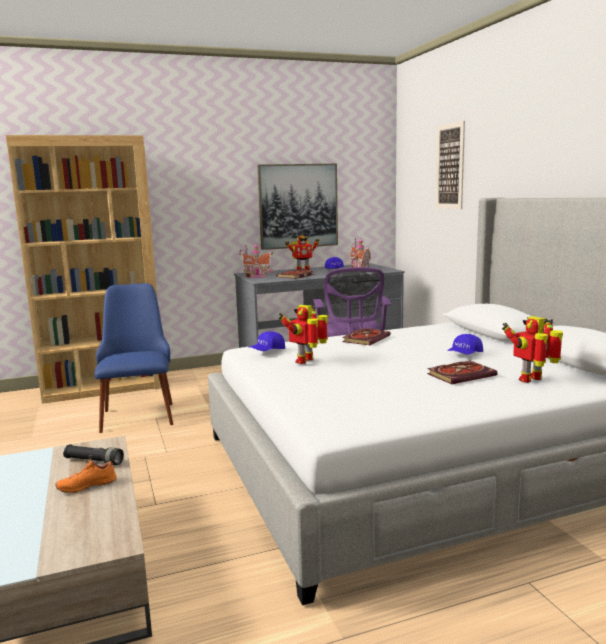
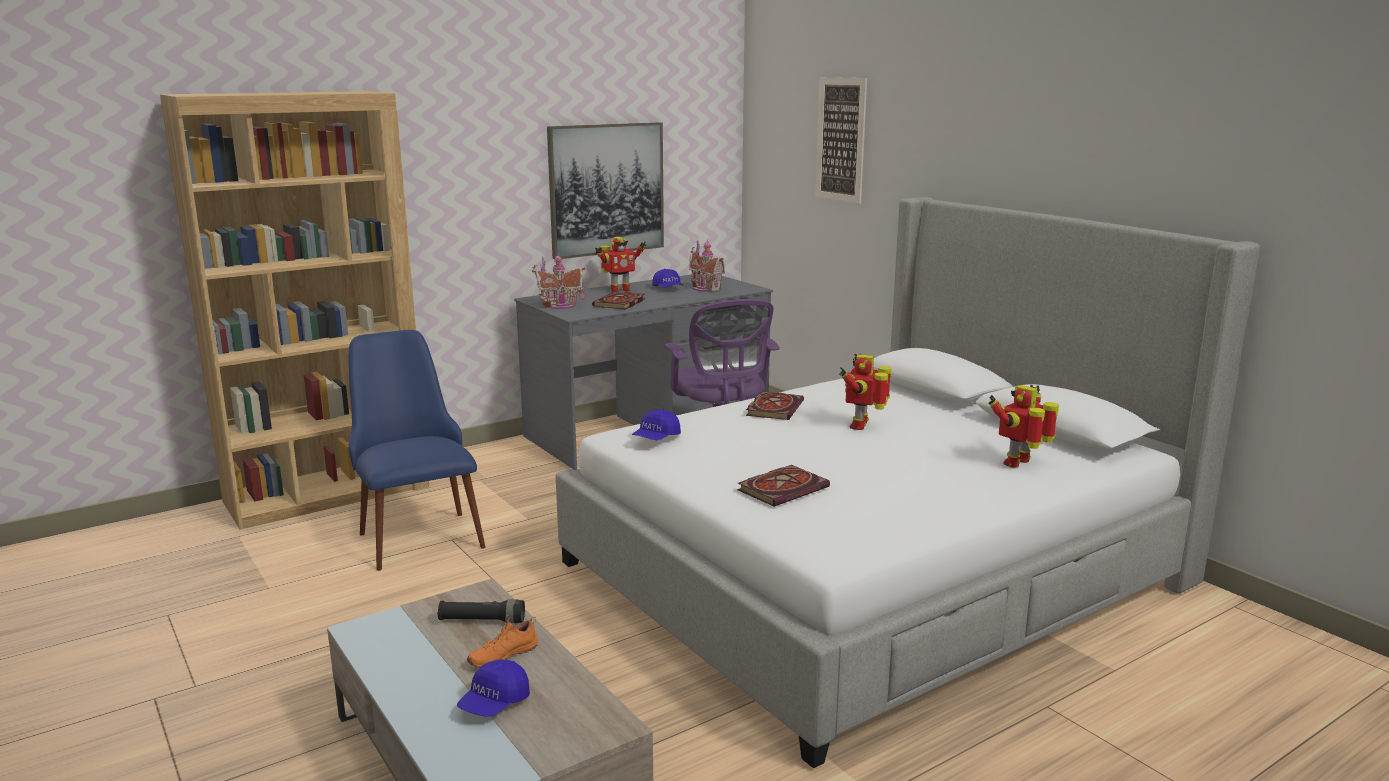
camera: 15 degrees left, 5 degrees up
toy robot [279,305,328,364] -> toy robot moved to [839,353,892,430]
book [427,361,498,384] -> book moved to [737,465,830,507]
blue cap [447,334,483,355] -> blue cap moved to [457,659,530,717]

